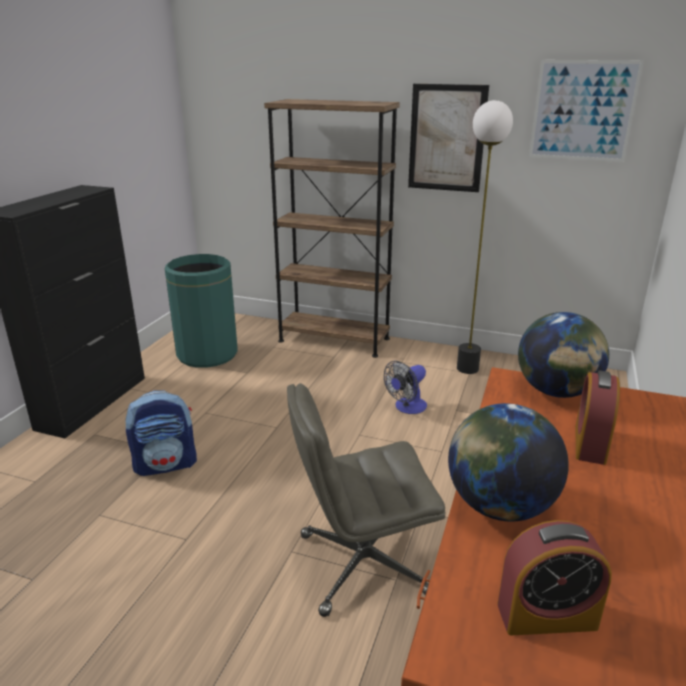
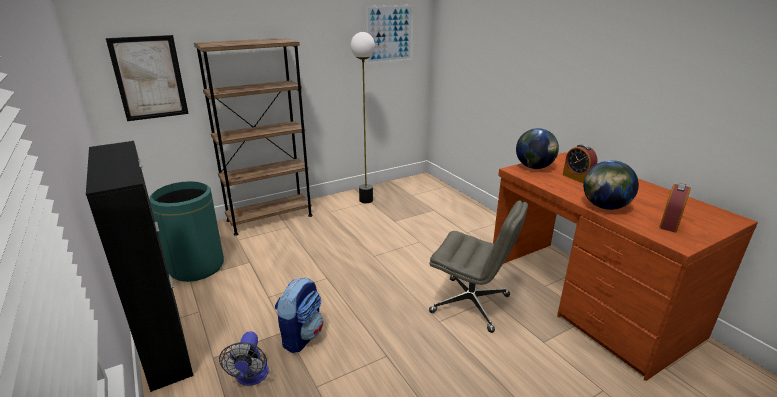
camera: 50 degrees left, 0 degrees up
grey office chair [287,383,446,617] -> grey office chair turned 90 degrees counterclockwise [429,200,528,333]
fan [384,361,427,414] -> fan moved to [219,331,269,386]
picture [408,84,489,192] -> picture moved to [106,35,189,121]

